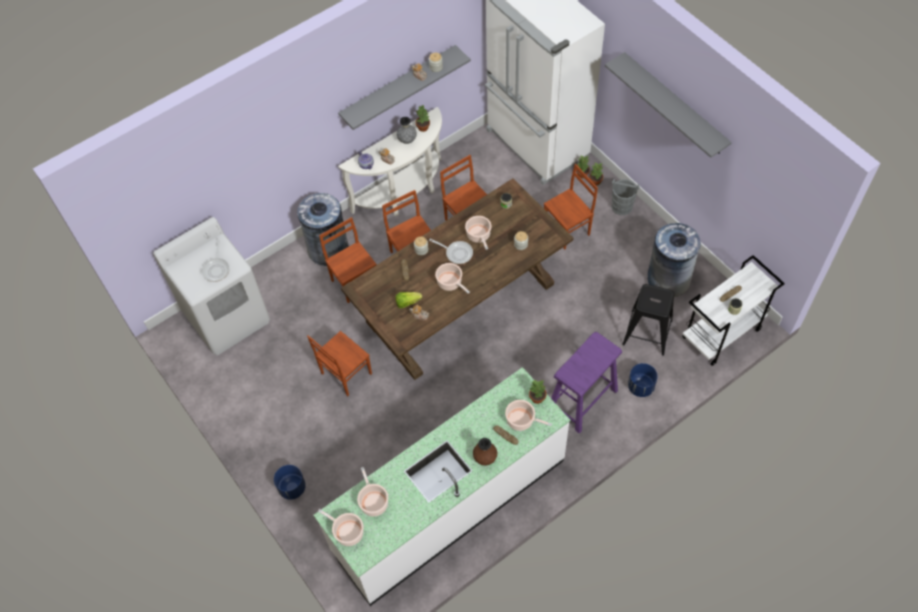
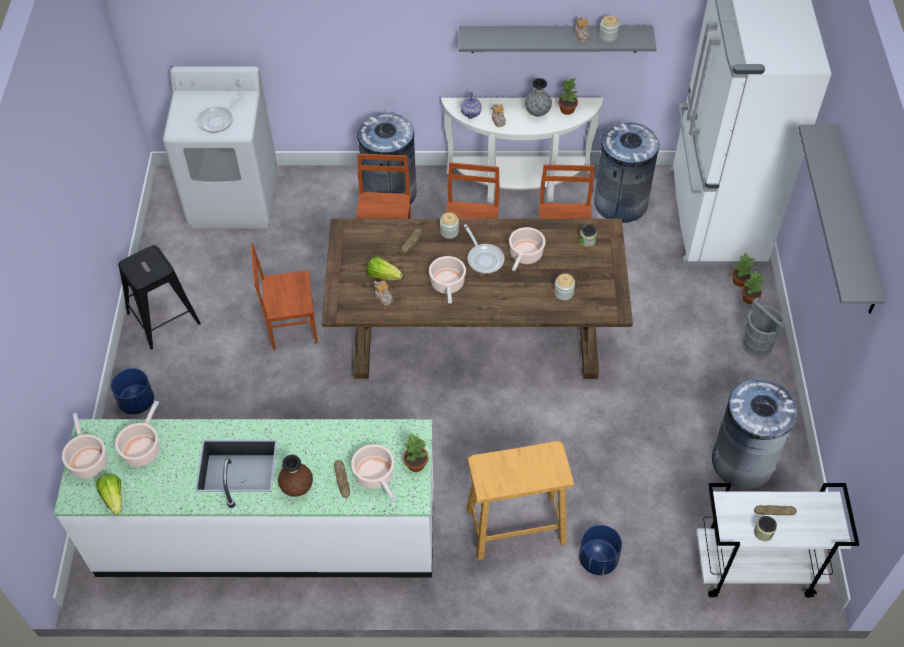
camera: 35 degrees right, 5 degrees down
brown chair [544,164,598,250] -> none
purple stool [551,332,622,433] -> beige stool [466,441,574,560]
black stool [622,284,674,356] -> black stool moved to [118,245,201,350]
none -> lettuce [96,474,122,514]
none -> grey trash can [594,122,659,223]

